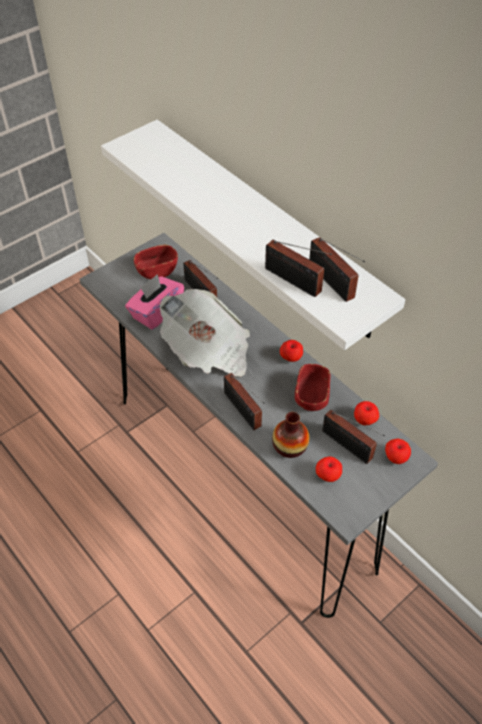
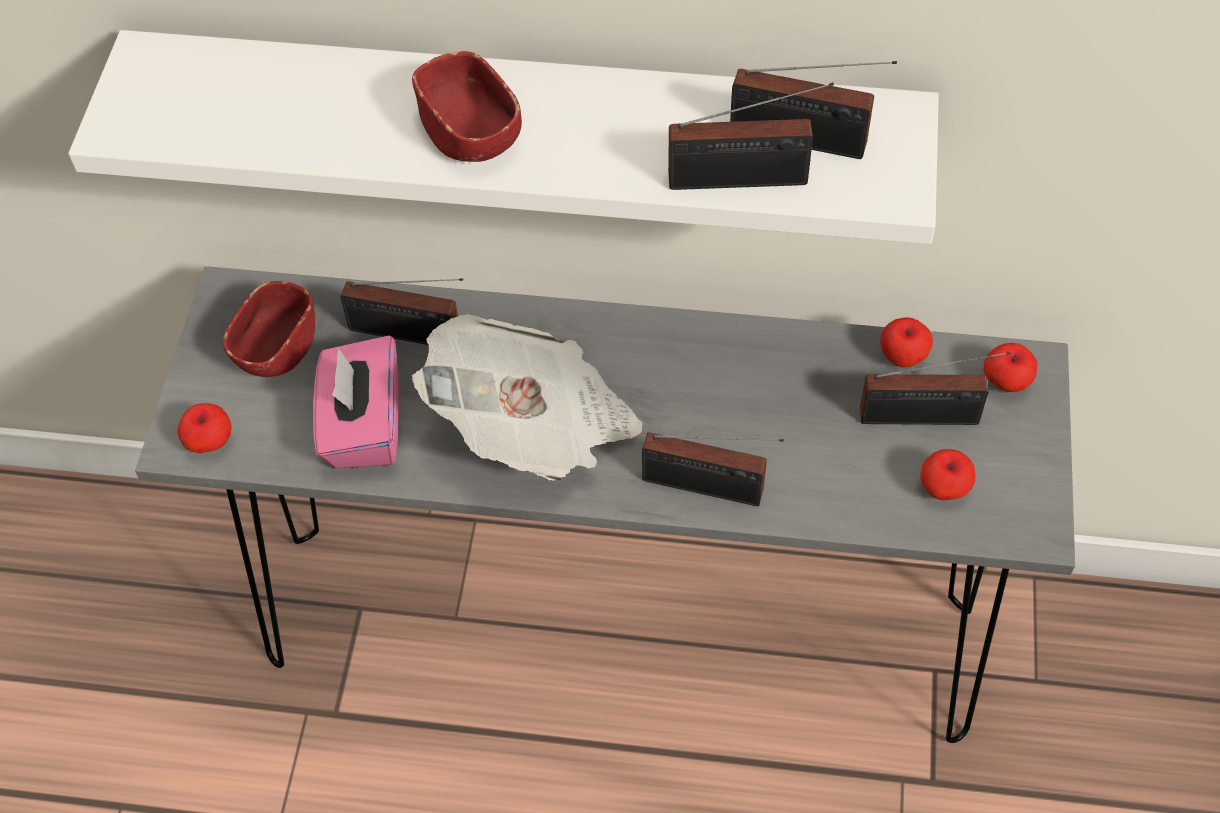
camera: 40 degrees left, 5 degrees up
vase [272,412,310,458] -> none
apple [280,340,303,362] -> apple moved to [177,403,232,453]
red bowl [295,364,330,411] -> red bowl moved to [412,51,522,162]

